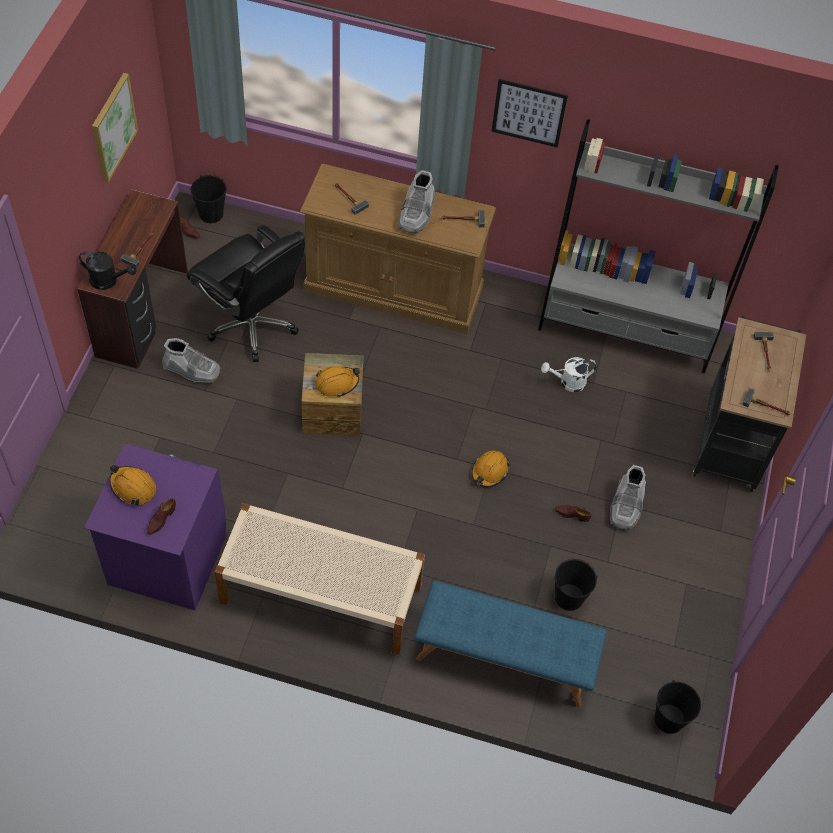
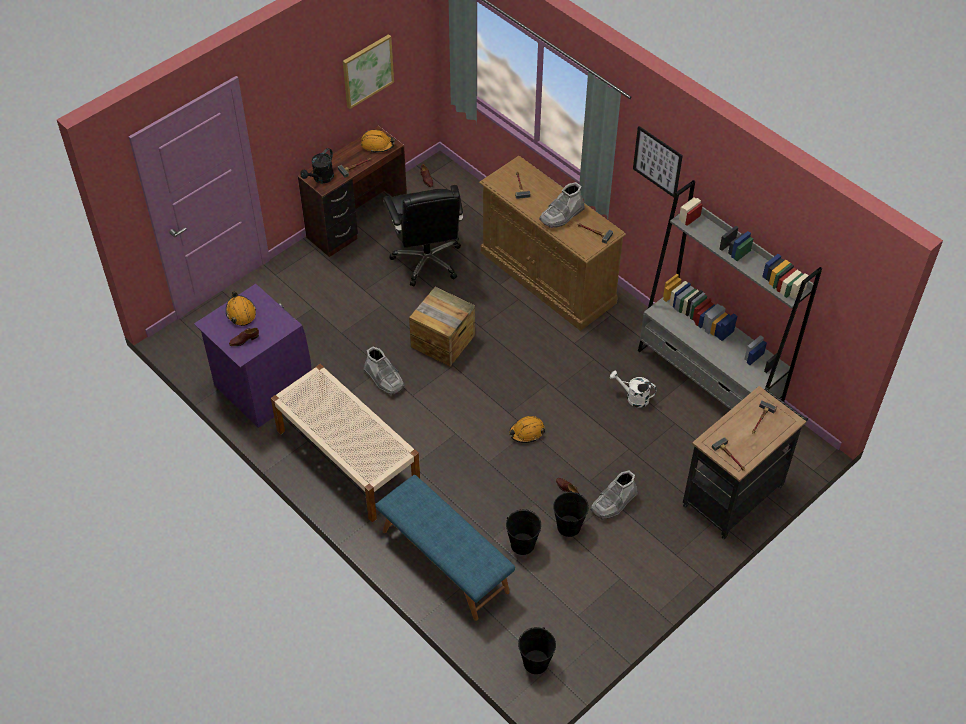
camera: 35 degrees right, 5 degrees down
black watering can [79,252,137,290] -> black watering can turned 75 degrees clockwise [300,148,334,183]
grey boot [162,338,221,384] -> grey boot moved to [363,347,405,395]
black bucket [191,175,227,223] -> black bucket moved to [553,491,589,537]
orange hard hat [315,366,360,397] -> orange hard hat moved to [361,130,395,152]

